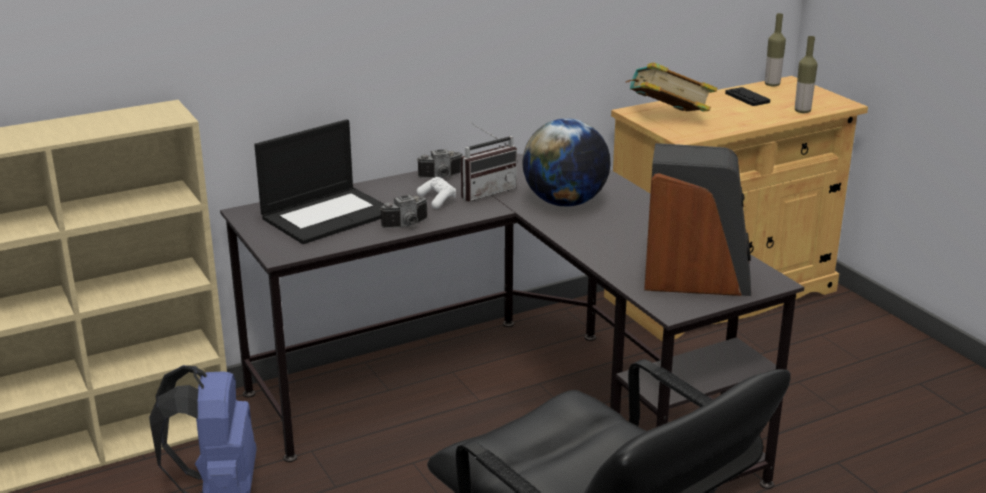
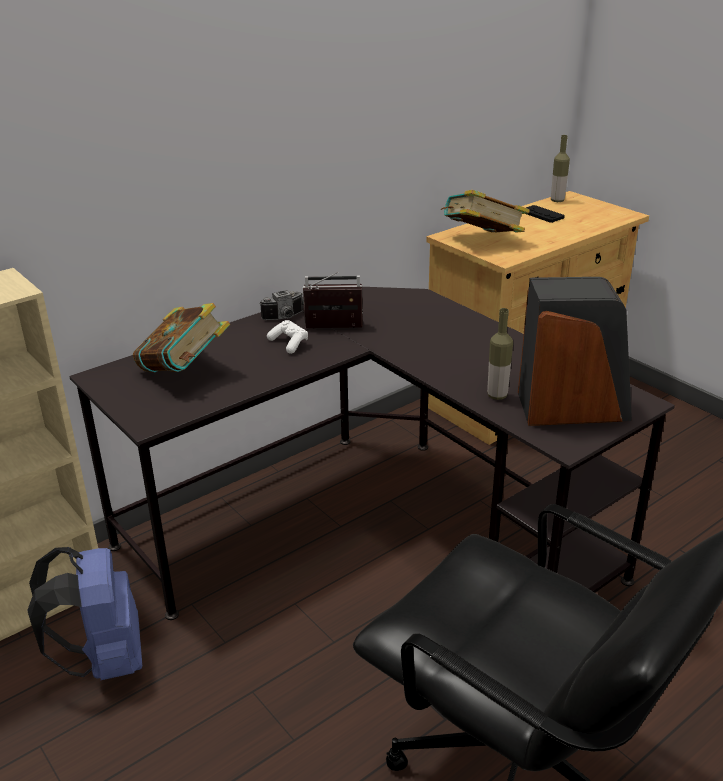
camera: 10 degrees left, 5 degrees up
laptop [254,119,384,244] -> book [133,303,230,373]
camera [380,195,428,228] -> none
radio [461,122,518,201] -> radio turned 135 degrees counterclockwise [302,272,363,329]
globe [522,118,610,207] -> none
bottle [795,36,818,113] -> bottle moved to [487,308,513,400]

